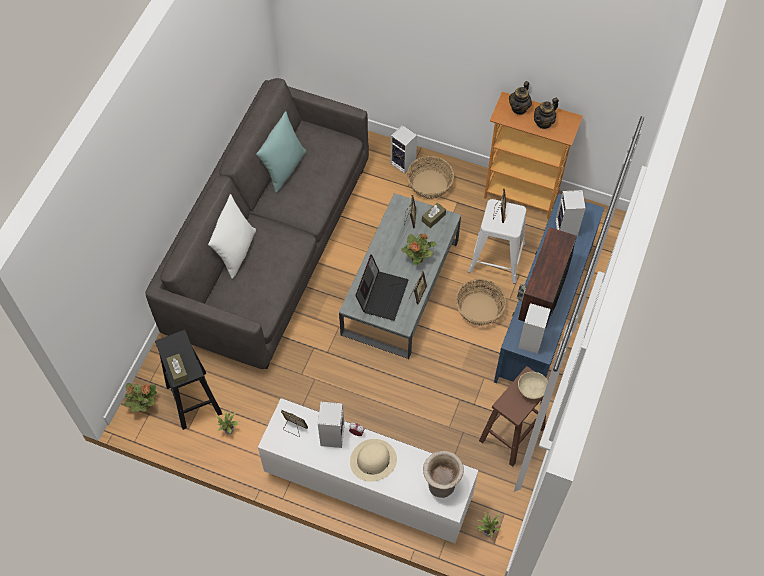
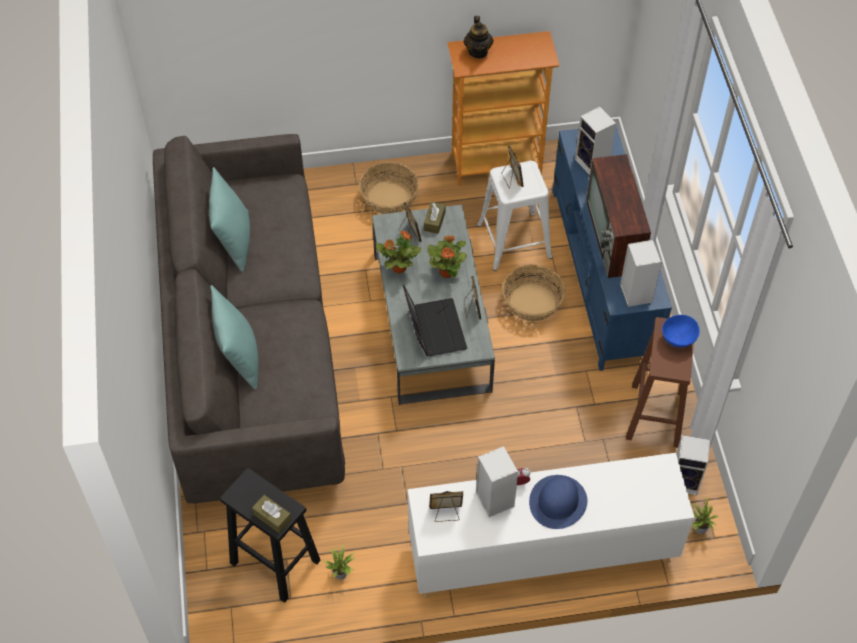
camera: 30 degrees left, 5 degrees down
potted plant [124,383,157,412] -> potted plant moved to [376,231,421,274]
white pillow [208,194,256,279] -> turquoise pillow [210,285,259,389]
beige hat [350,439,397,482] -> blue hat [529,475,587,529]
speaker [391,125,417,174] -> speaker moved to [676,435,710,495]
beige vase [423,451,464,498] -> none
beige bowl [518,372,548,399] -> blue bowl [662,315,700,348]
teapot [534,98,559,129] -> none

